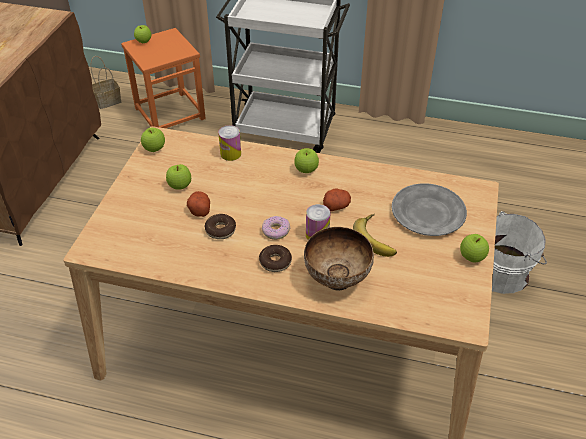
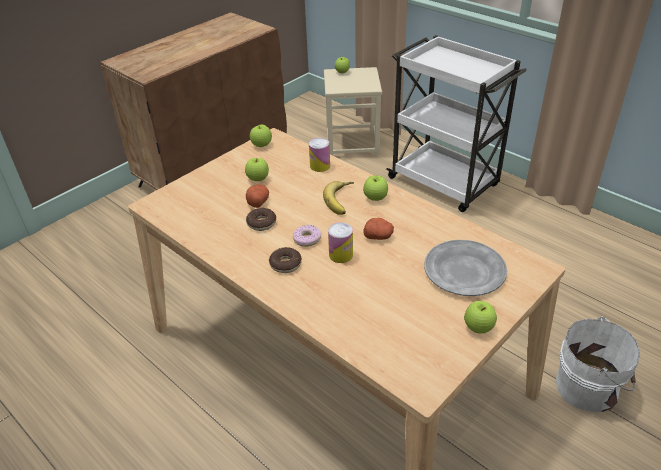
camera: 30 degrees right, 5 degrees down
basket [90,56,121,109] -> none
orange stool [121,28,206,128] -> beige stool [324,67,382,156]
bowl [304,227,374,290] -> none
banana [353,214,397,257] -> banana moved to [323,181,354,215]

